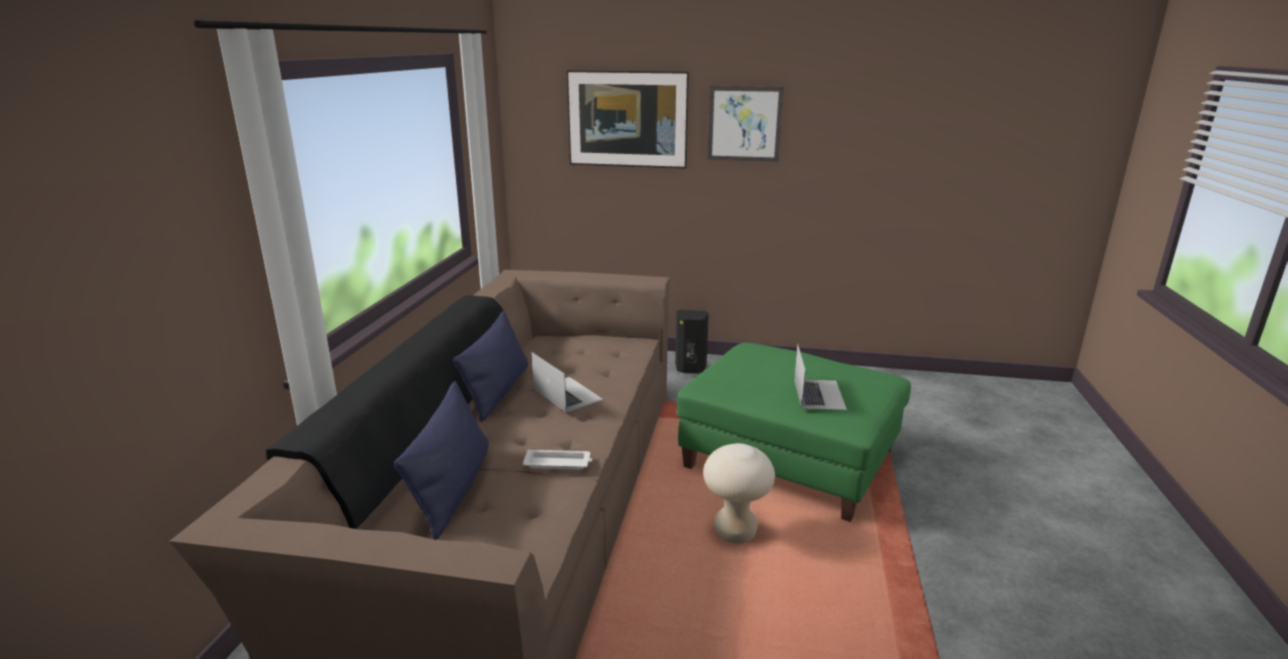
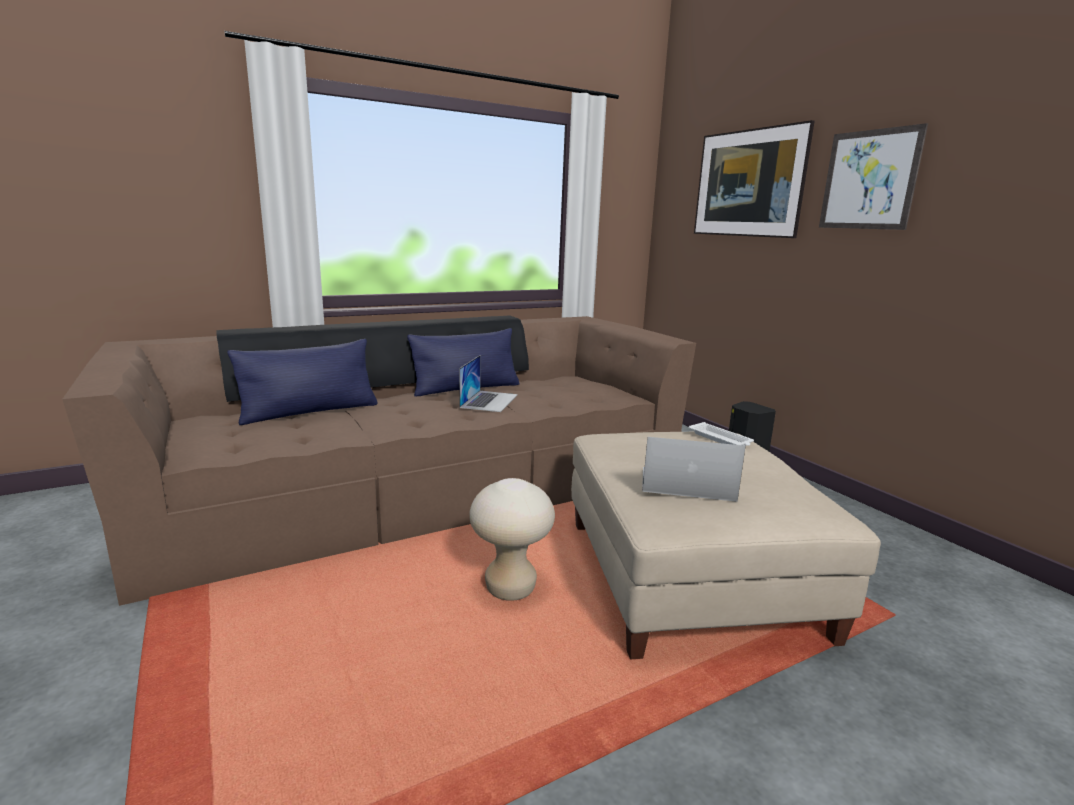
camera: 50 degrees right, 5 degrees down
white tray [523,449,592,469] -> white tray moved to [689,422,754,446]
green ottoman [677,343,911,522] -> beige ottoman [571,432,881,660]
laptop [794,344,847,410] -> laptop turned 135 degrees counterclockwise [642,437,746,502]

